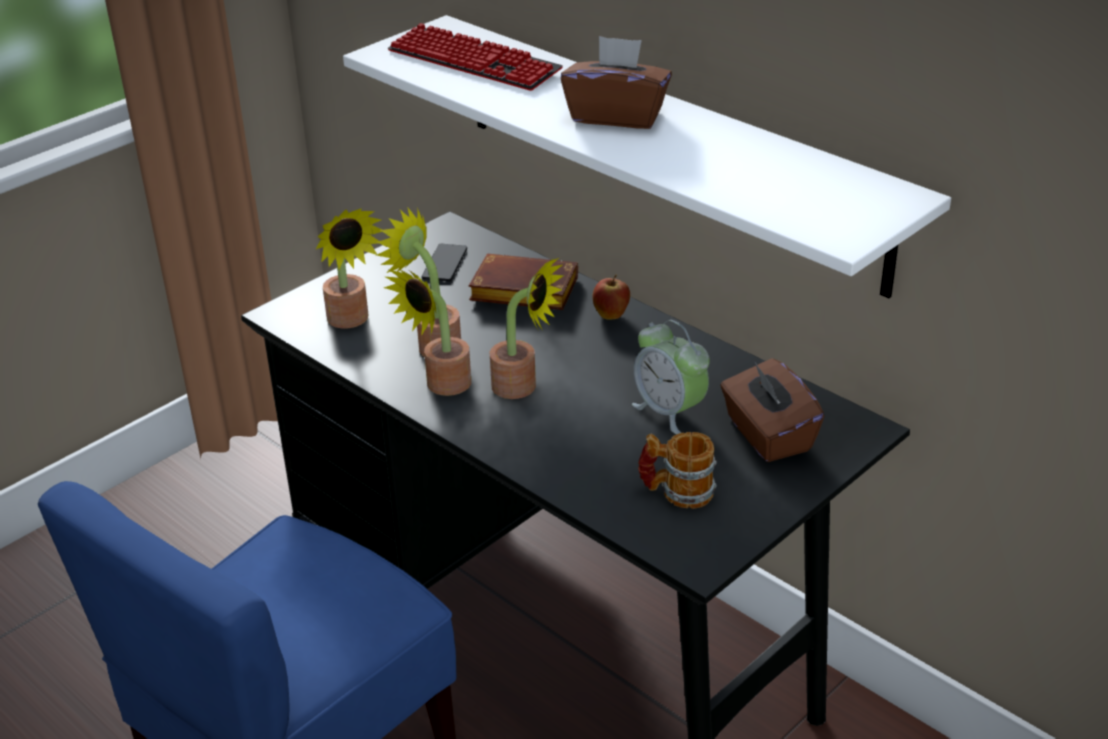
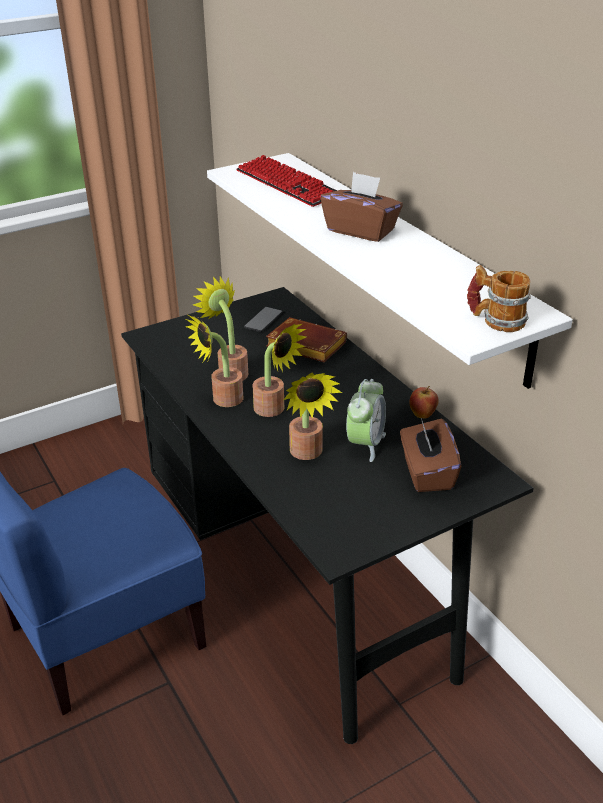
camera: 15 degrees right, 0 degrees up
potted plant [316,208,382,329] -> potted plant moved to [284,373,342,460]
apple [593,275,630,320] -> apple moved to [409,386,439,418]
alarm clock [632,320,710,435] -> alarm clock turned 135 degrees counterclockwise [346,379,386,462]
mug [638,432,717,509] -> mug moved to [467,265,531,332]

